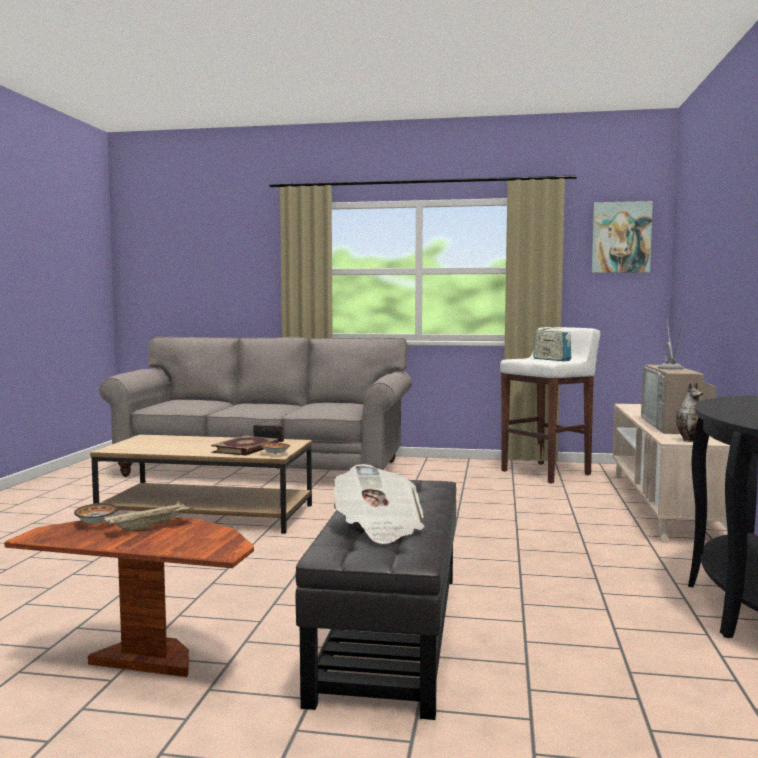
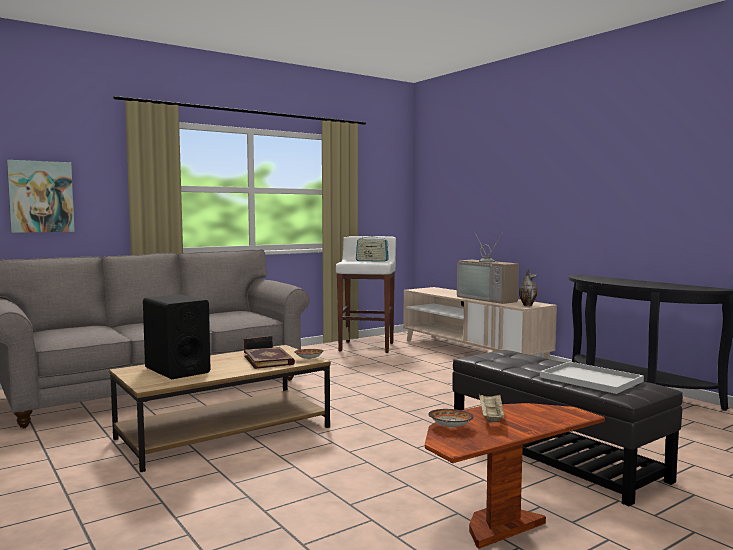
camera: 45 degrees left, 0 degrees up
newspaper [333,464,424,544] -> white tray [540,361,644,394]
picture [591,201,653,273] -> picture moved to [7,160,75,233]
none -> black speaker [143,294,211,379]

